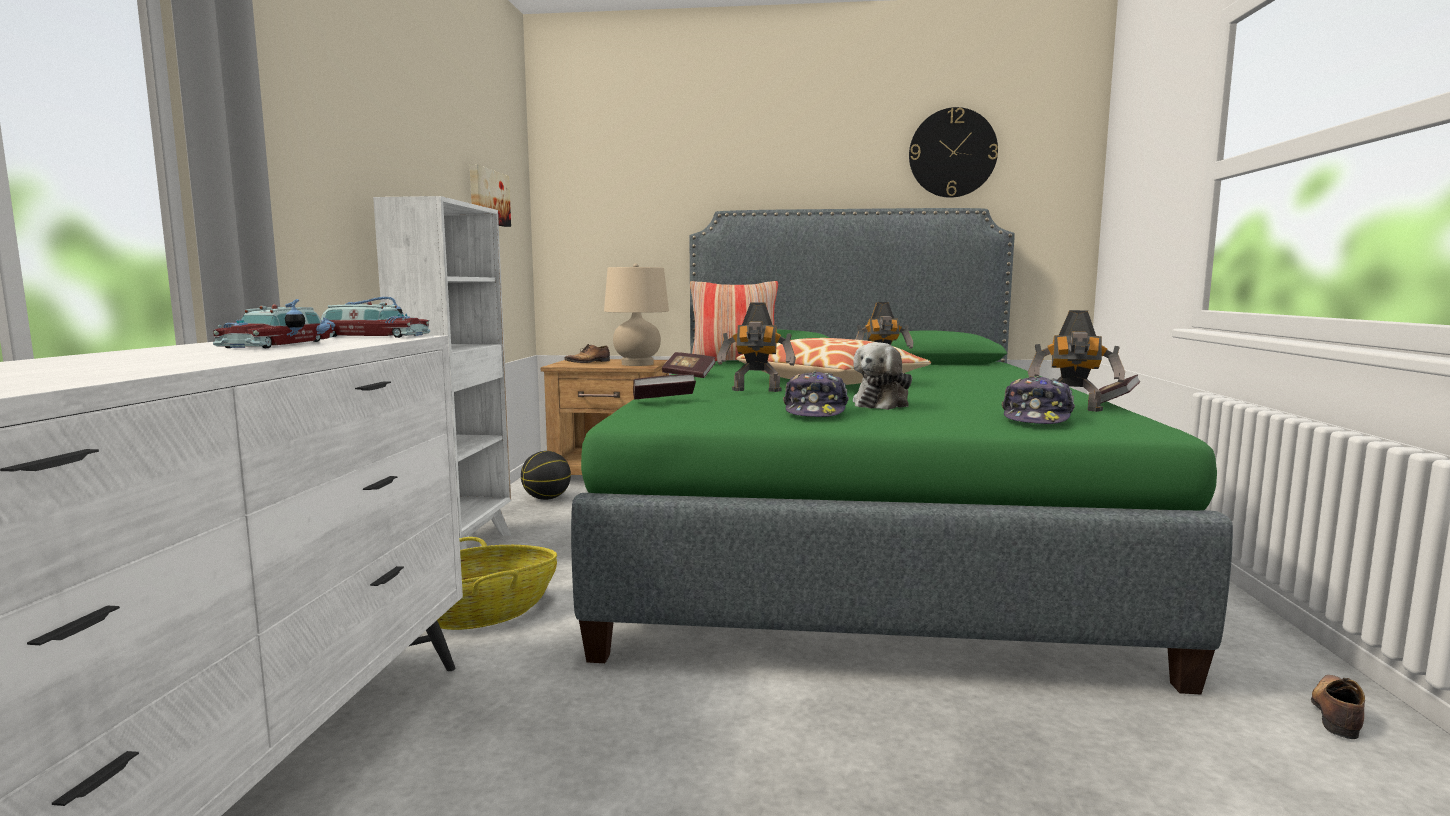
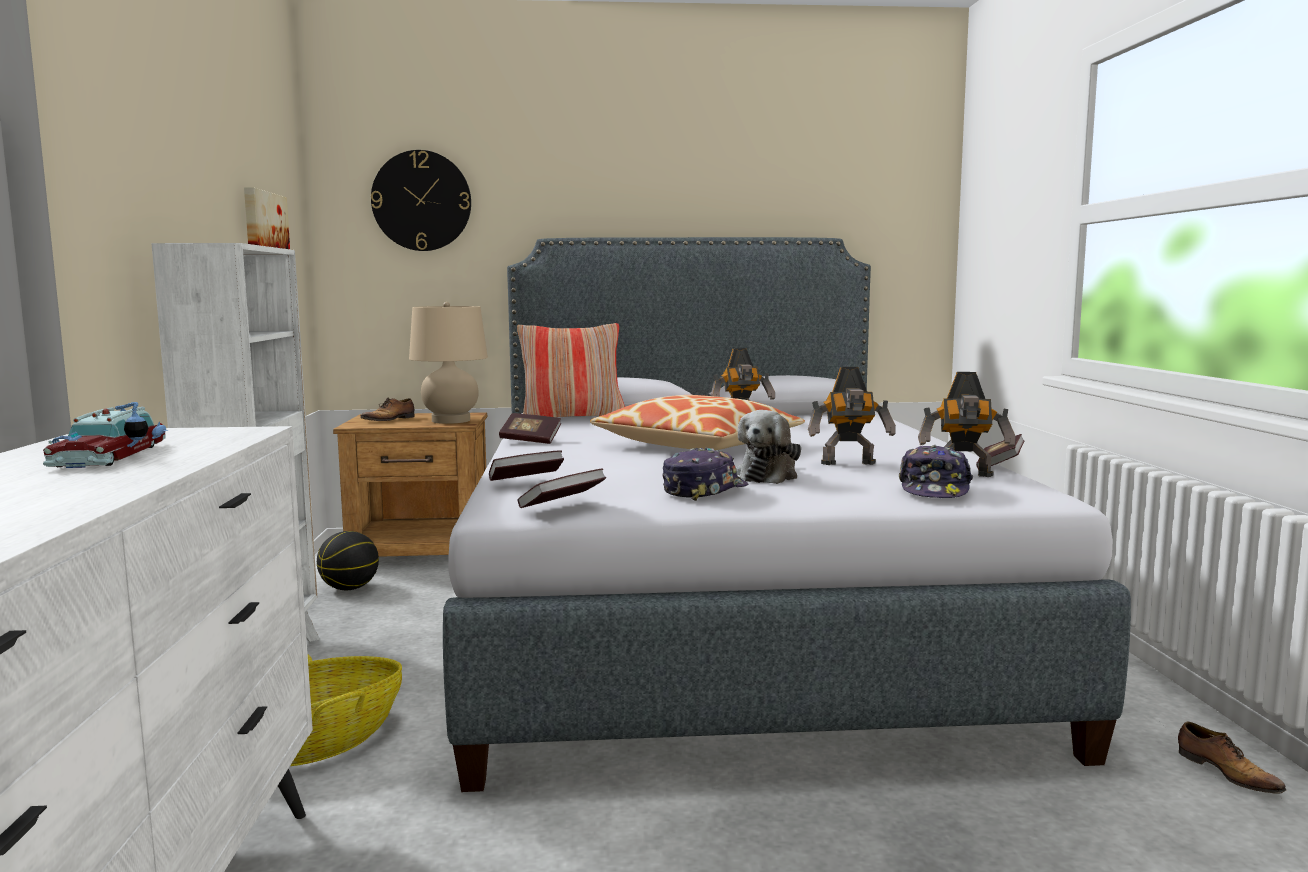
camera: 10 degrees left, 0 degrees up
toy car [321,297,430,338] -> none
green bed [571,208,1233,695] -> grey bed [443,237,1131,792]
toy robot [717,303,796,392] -> toy robot moved to [808,367,896,465]
cap [783,371,849,417] -> cap turned 135 degrees counterclockwise [662,448,748,501]
wall clock [909,107,998,198] -> wall clock moved to [371,150,471,251]
shoe [1311,675,1365,739] -> shoe turned 135 degrees clockwise [1178,722,1286,794]
none -> book [518,468,607,508]

